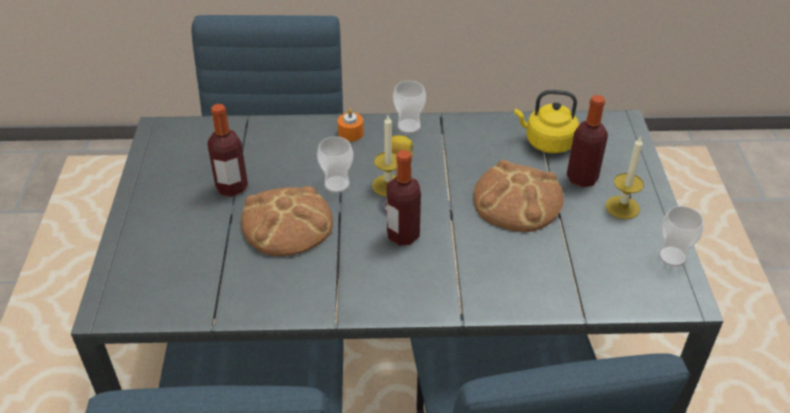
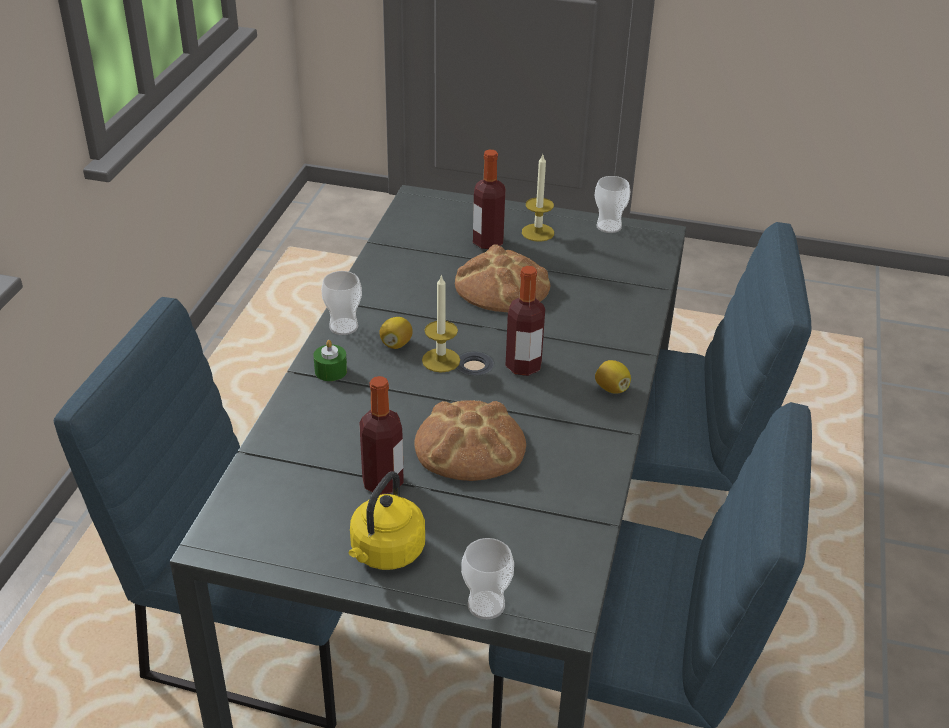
camera: 75 degrees left, 5 degrees down
cup [317,136,353,193] -> cup moved to [461,538,514,619]
orange candle [338,109,364,142] -> green candle [313,340,347,381]
yellow kettle [514,90,579,153] -> yellow kettle moved to [349,471,425,570]
none -> lemon [595,360,631,394]

